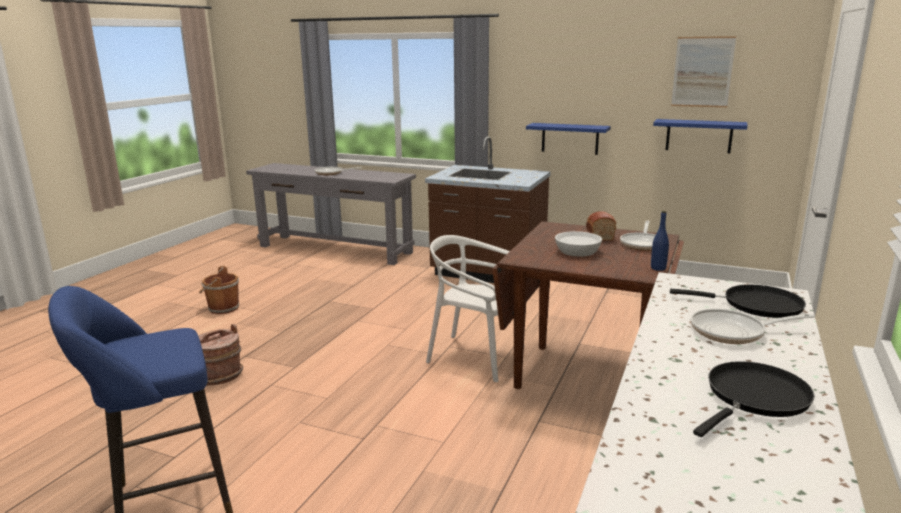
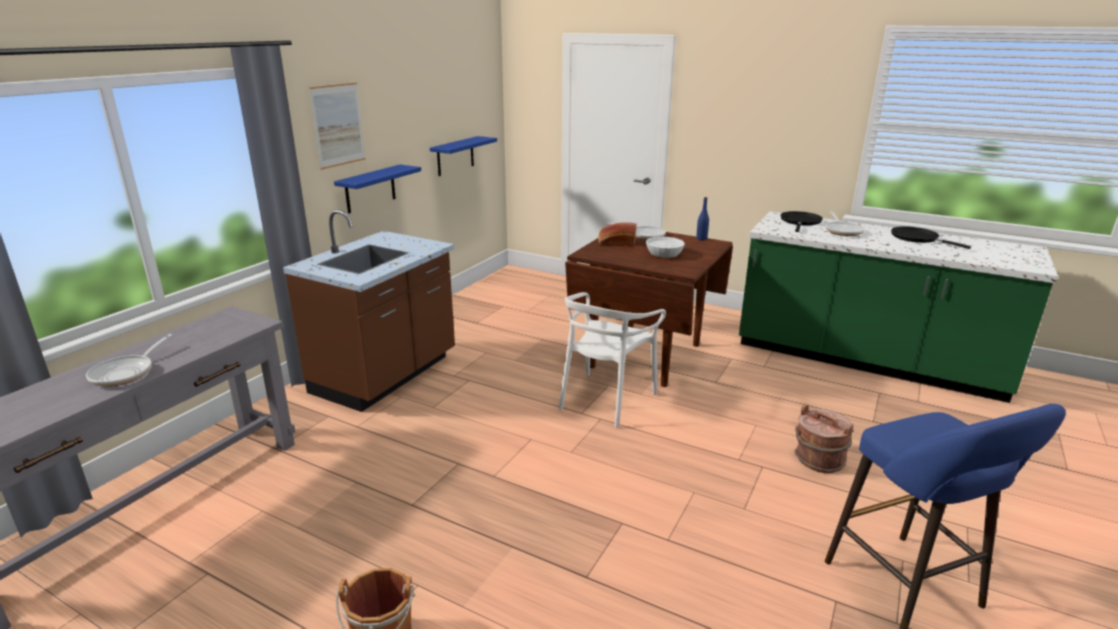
camera: 85 degrees left, 5 degrees up
brown bucket [198,324,243,385] -> brown bucket moved to [794,404,854,473]
picture [671,36,736,107] -> picture moved to [309,82,366,170]

